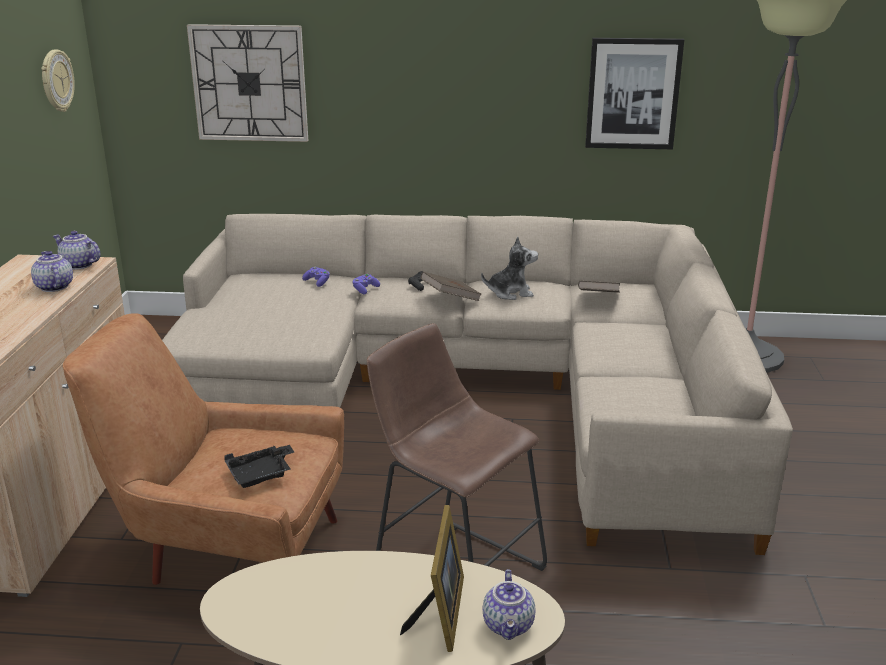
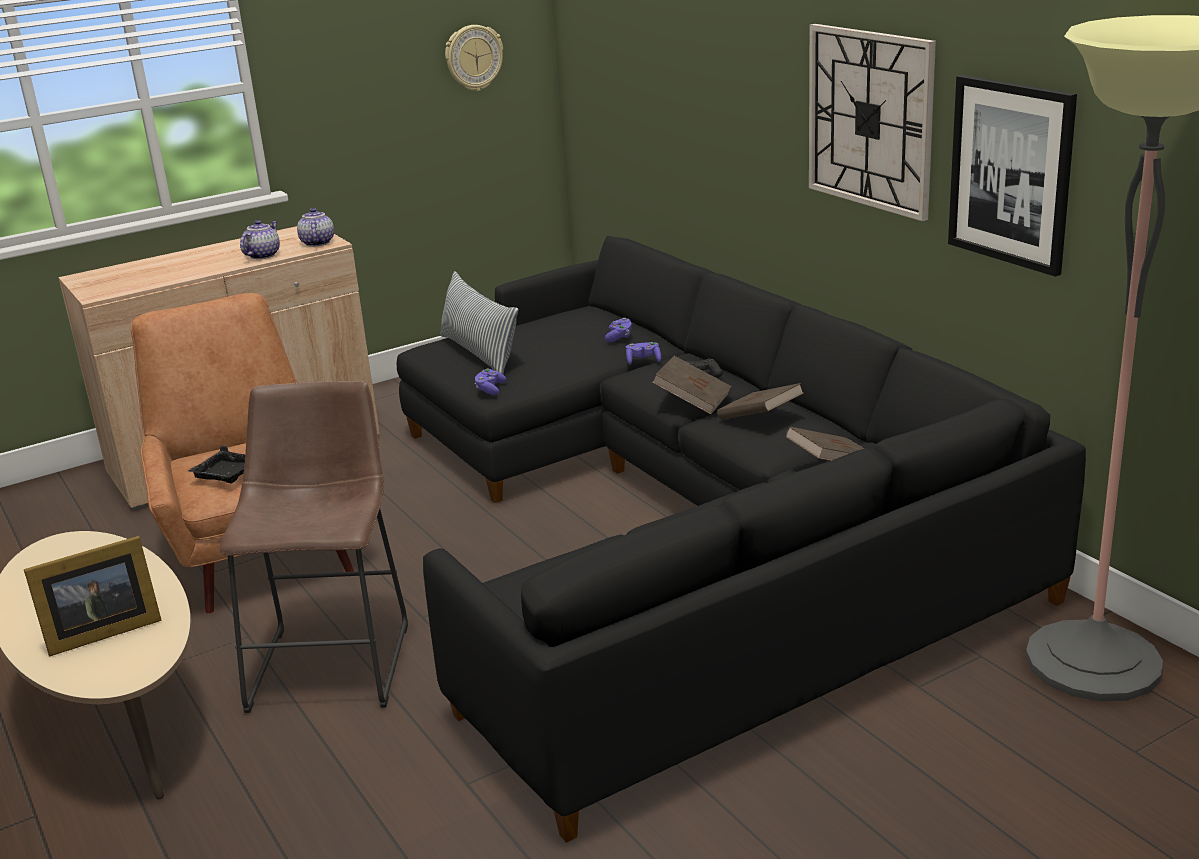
camera: 55 degrees right, 0 degrees up
beige sofa [162,214,793,555] -> black sofa [397,236,1086,843]
wall clock [187,24,308,142] -> wall clock moved to [809,24,936,221]
plush toy [481,237,538,300] -> brown book [717,383,804,420]
teapot [483,569,536,640] -> none
none -> pillow [440,271,518,374]
none -> purple game controller [474,369,506,395]

